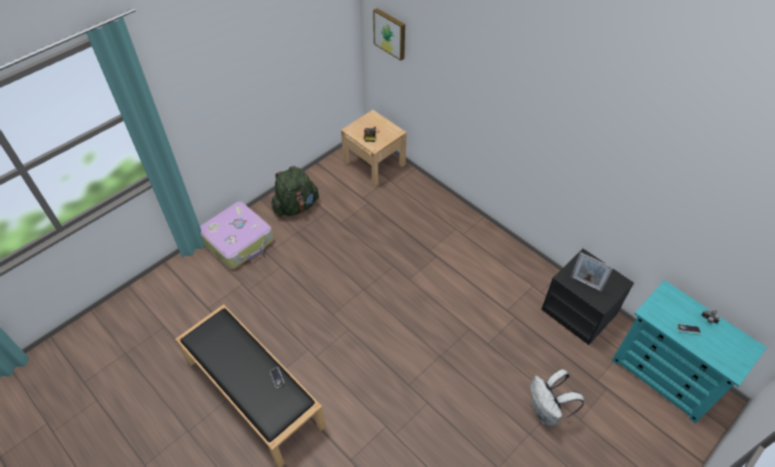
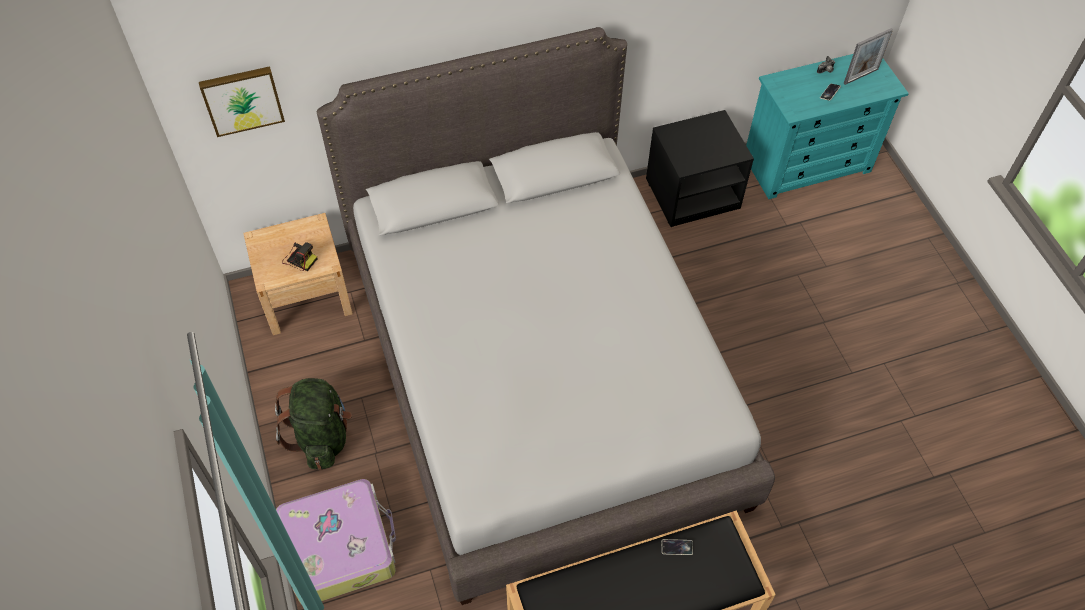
camera: 65 degrees left, 5 degrees up
white backpack [530,369,584,426] -> none
picture frame [571,252,613,292] -> picture frame moved to [843,28,893,85]
none -> grey bed [317,27,775,605]

